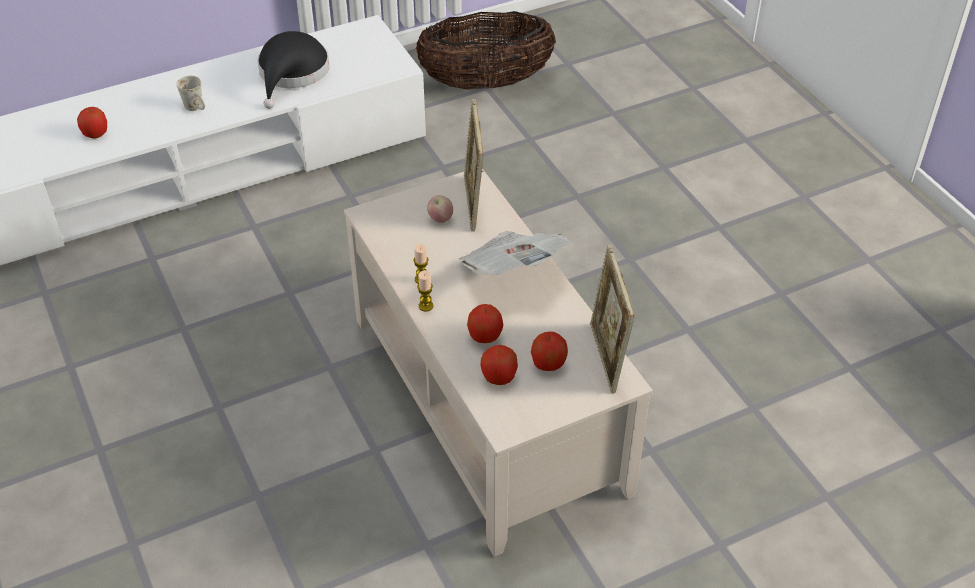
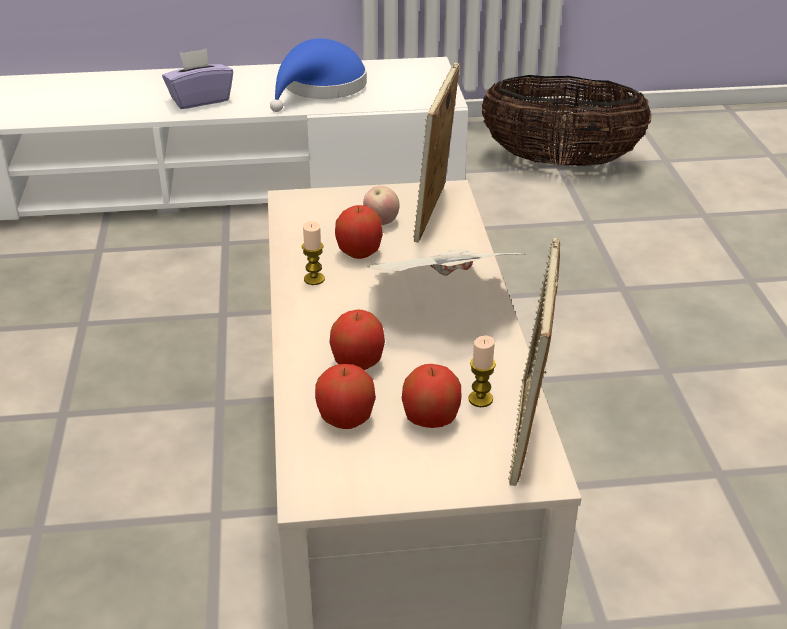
camera: 20 degrees right, 10 degrees down
apple [77,107,107,138] -> apple moved to [335,205,383,259]
white mug [176,76,205,111] -> purple tissue box [162,49,233,109]
black hat [257,31,330,109] -> blue hat [270,39,367,112]
candle [417,270,433,312] -> candle moved to [468,335,496,407]

